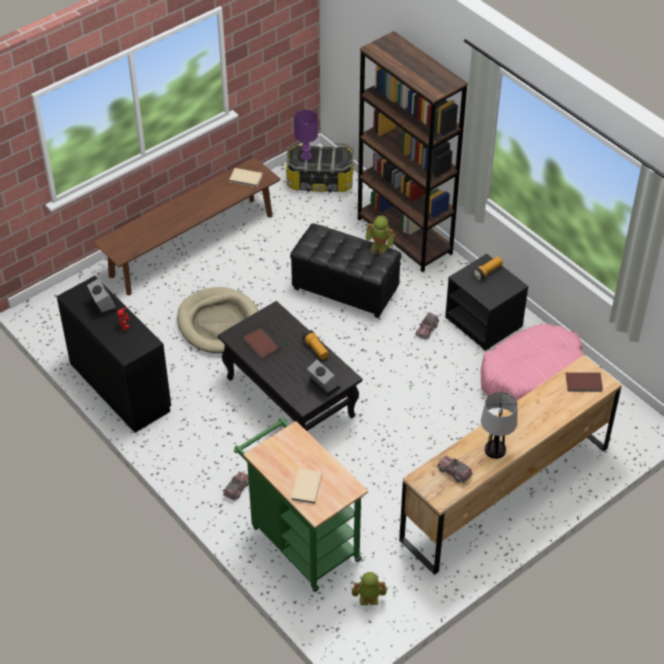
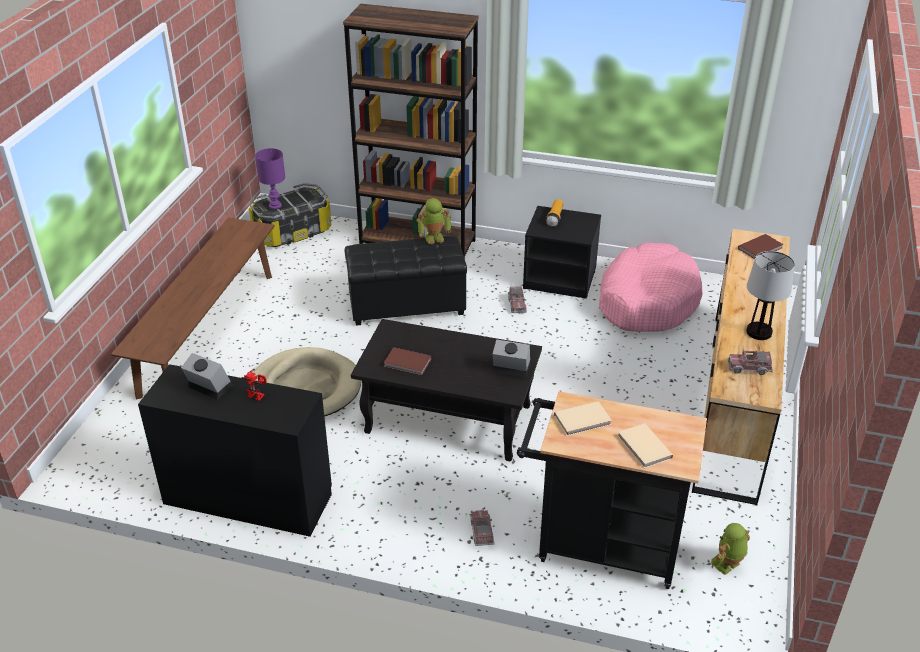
camera: 35 degrees left, 10 degrees down
beige book [229,168,263,187] -> beige book moved to [554,401,612,436]
green cart [234,418,368,592] -> black cart [517,392,707,589]
flashlight [302,330,329,360] -> none

